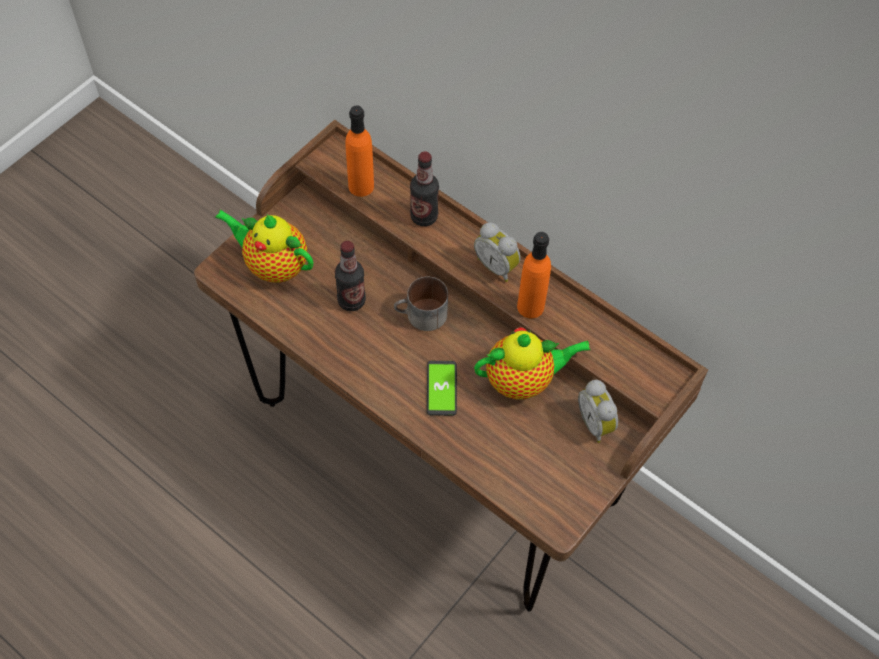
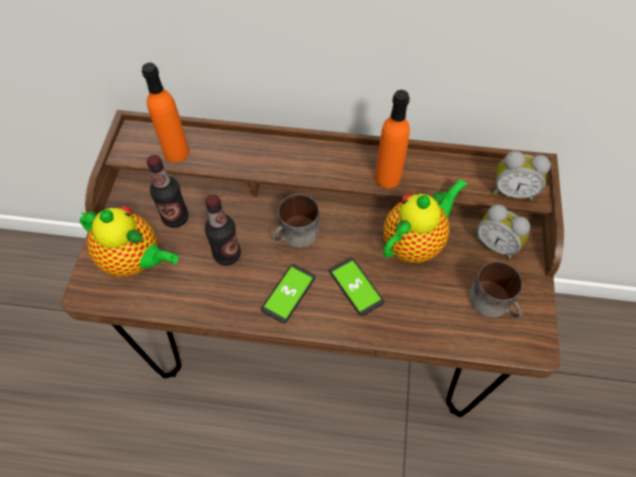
camera: 30 degrees left, 0 degrees up
teapot [215,210,313,283] -> teapot turned 150 degrees counterclockwise [80,206,179,277]
bottle [410,151,439,226] -> bottle moved to [146,155,189,228]
alarm clock [474,222,521,282] -> alarm clock moved to [492,151,551,201]
none -> phone [261,264,315,323]
none -> mug [469,261,522,318]

